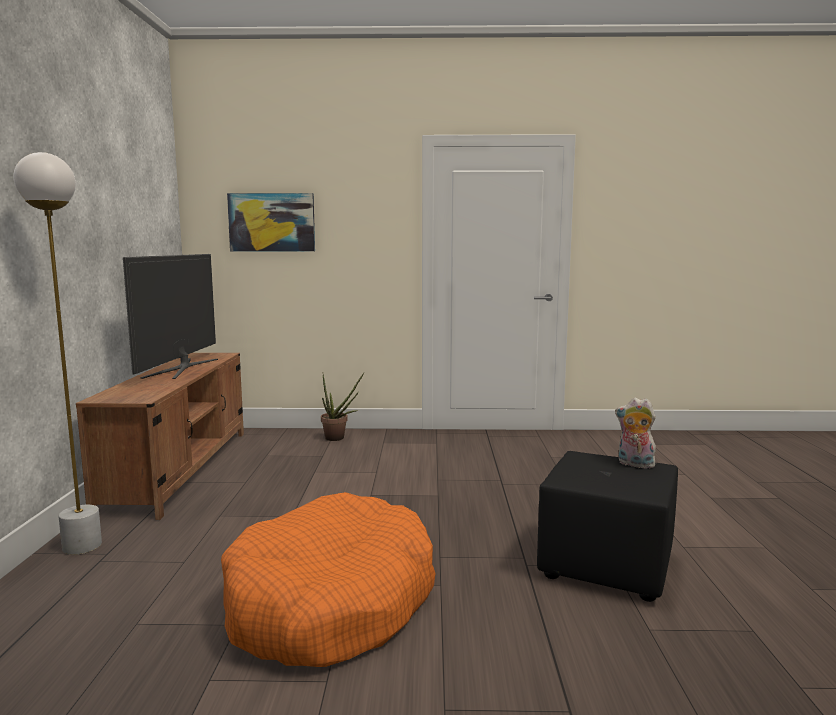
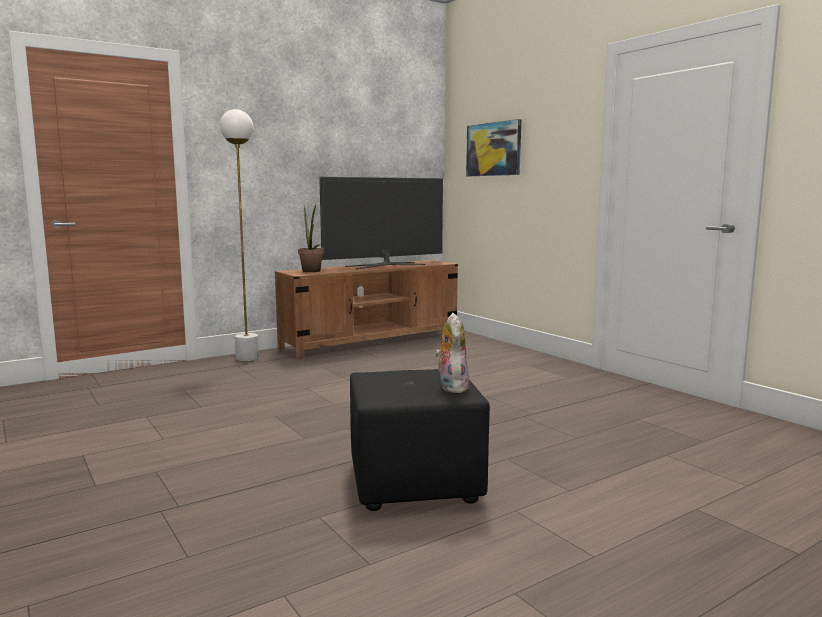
camera: 55 degrees right, 0 degrees up
orange dog bed [221,492,435,667] -> none
potted plant [321,372,365,441] -> potted plant moved to [298,205,324,272]

